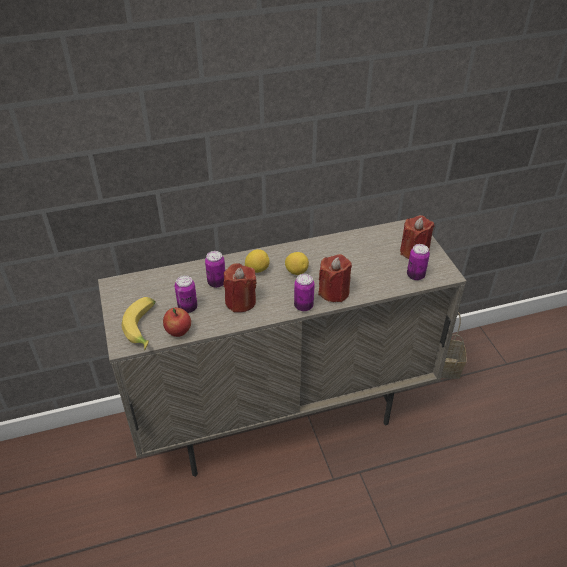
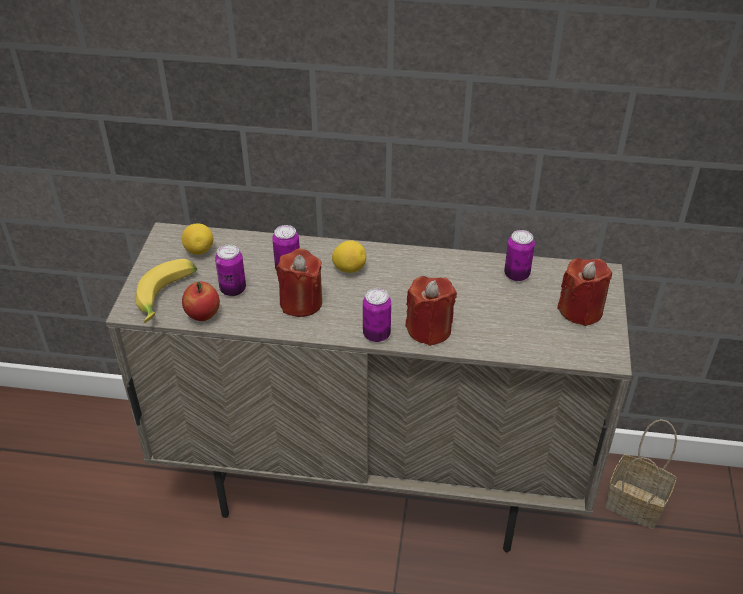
camera: 25 degrees right, 0 degrees up
lemon [285,252,309,275] -> lemon moved to [182,224,213,255]
can [407,244,430,280] -> can moved to [504,230,535,281]

